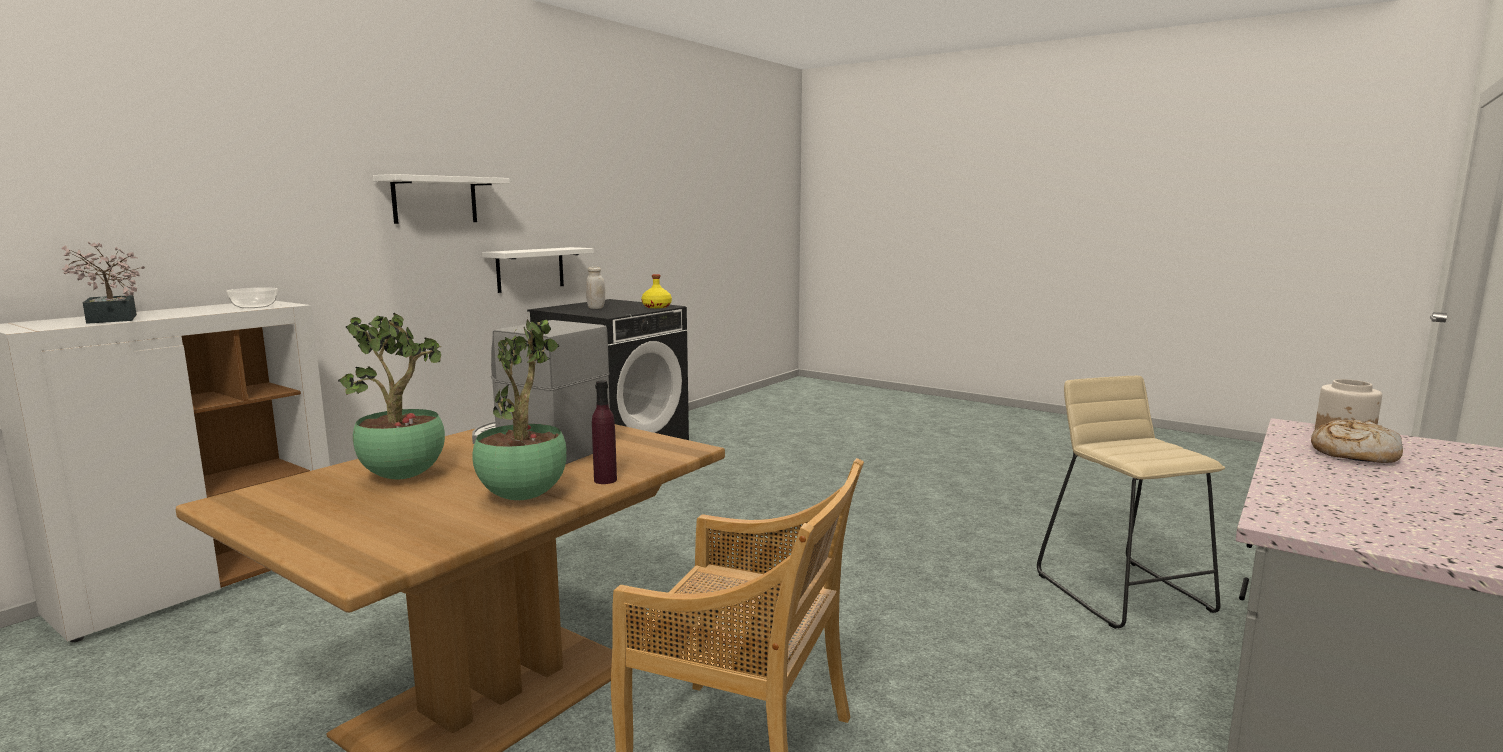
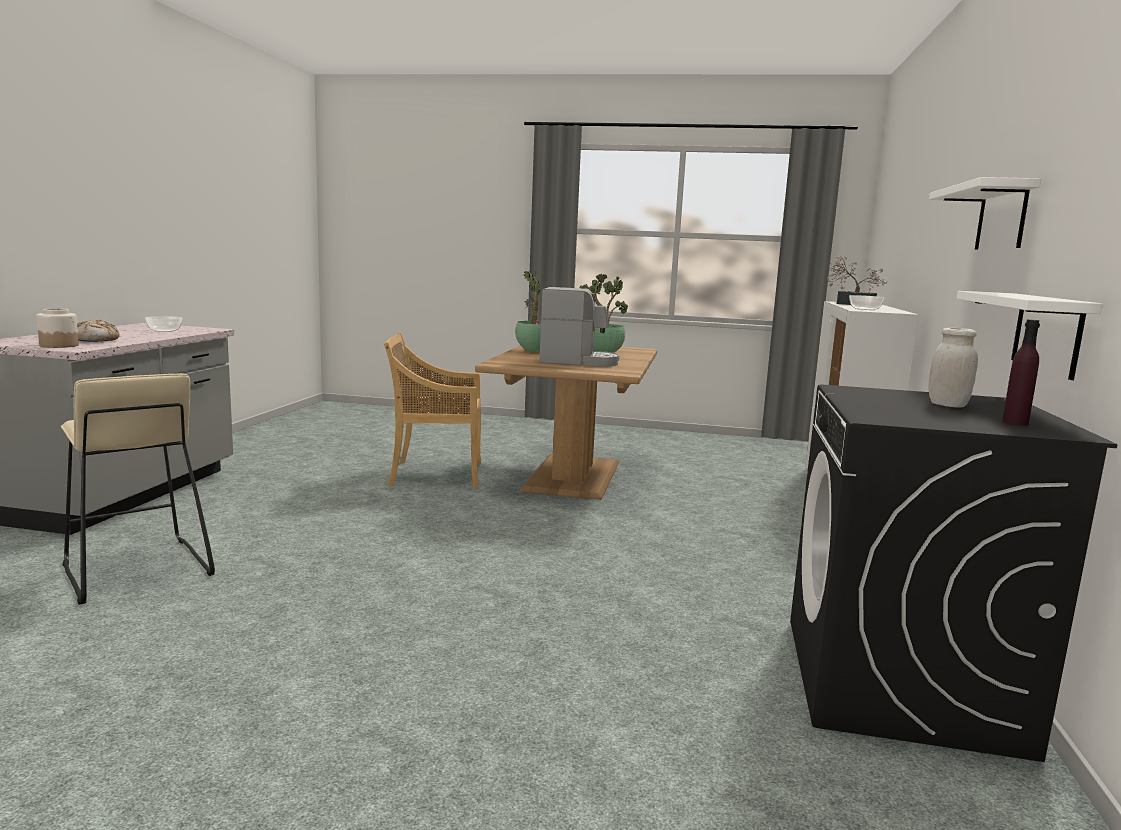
camera: 155 degrees right, 0 degrees up
purple bottle [592,380,617,484] -> purple bottle moved to [1002,320,1040,426]
yellow bottle [641,274,672,308] -> none
none -> bowl [145,316,182,332]

